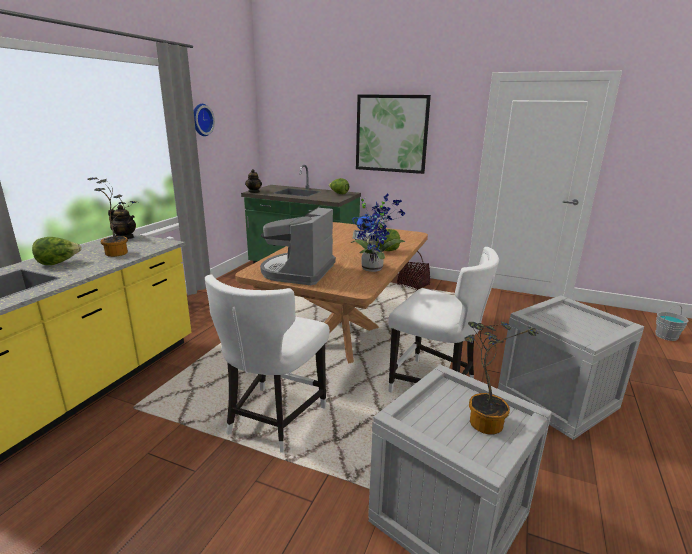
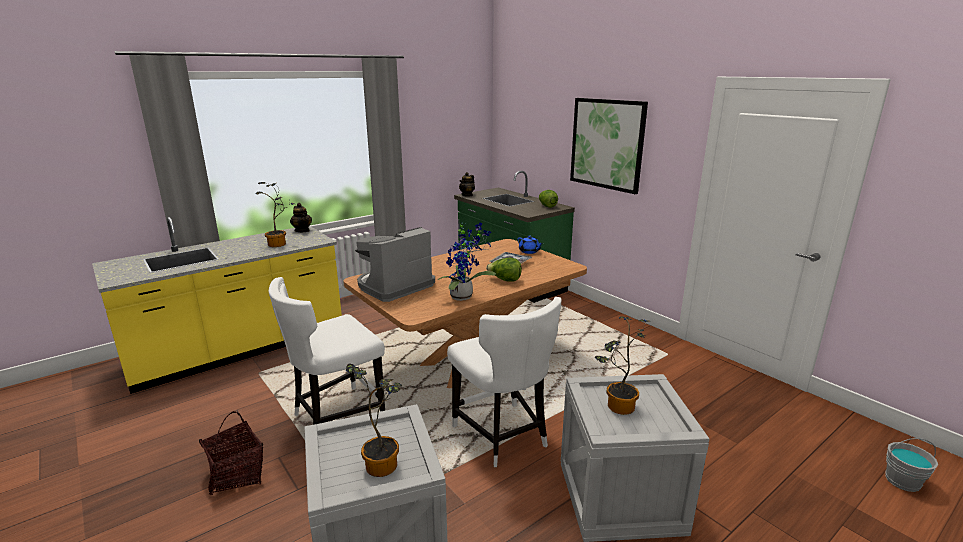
camera: 30 degrees right, 0 degrees up
lettuce [32,237,82,265] -> none
wall clock [194,104,215,136] -> none
basket [397,251,430,290] -> basket moved to [199,411,263,495]
none -> potted plant [595,316,650,415]

